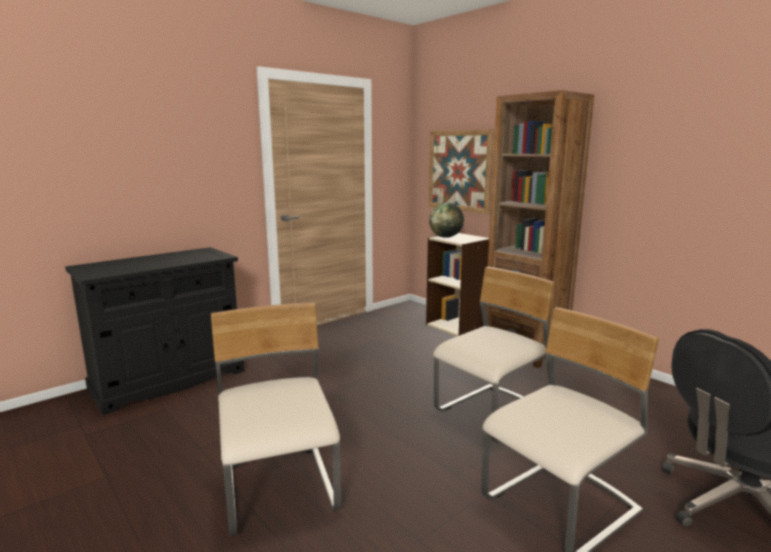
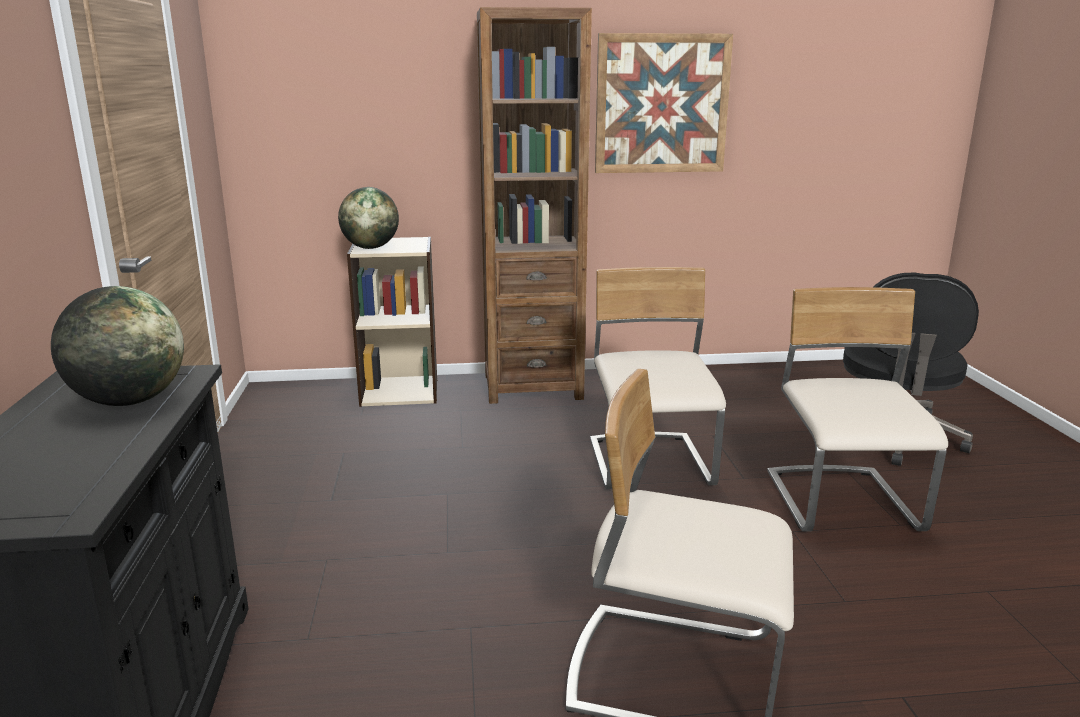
camera: 55 degrees left, 5 degrees up
picture [429,129,494,214] -> picture moved to [595,33,733,173]
none -> globe [51,286,184,406]

